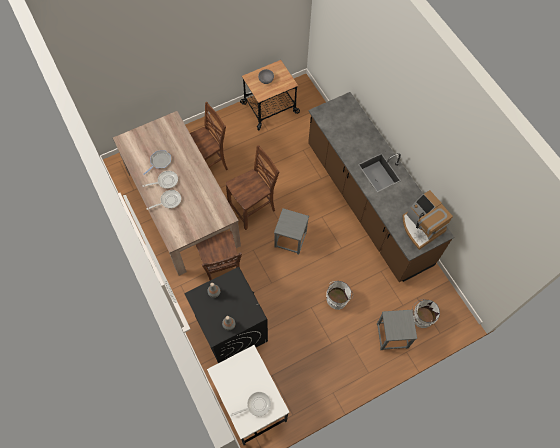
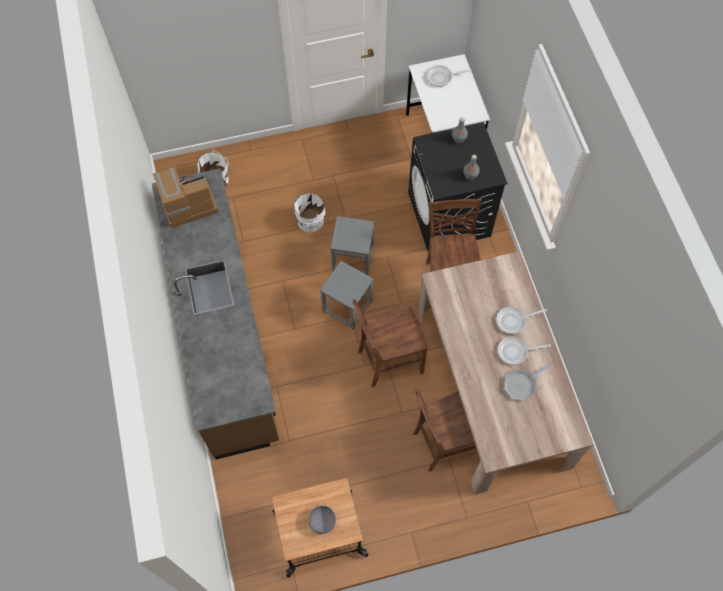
camera: 165 degrees left, 0 degrees up
grey stool [377,310,417,350] -> grey stool moved to [330,216,375,275]
coffee machine [403,190,453,250] -> coffee machine turned 90 degrees counterclockwise [153,167,219,228]

